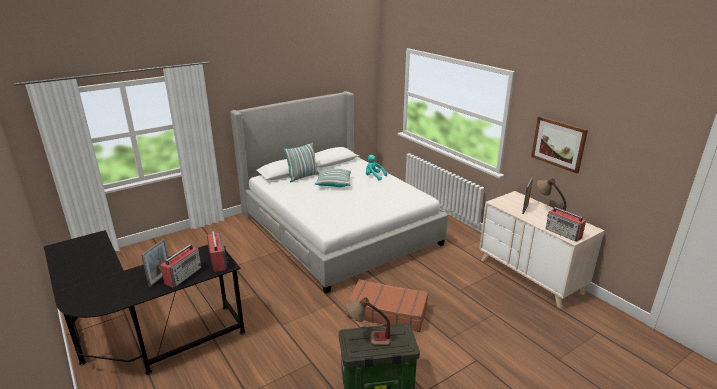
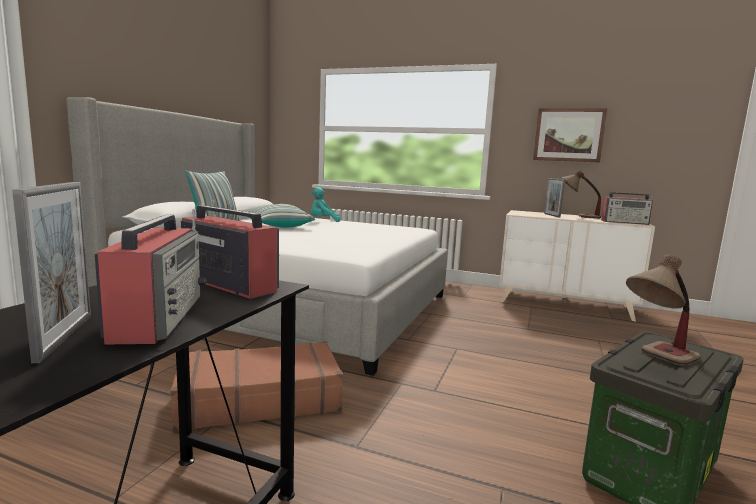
camera: 35 degrees left, 15 degrees down
brown suitcase [347,279,428,332] -> brown suitcase moved to [170,341,343,432]

